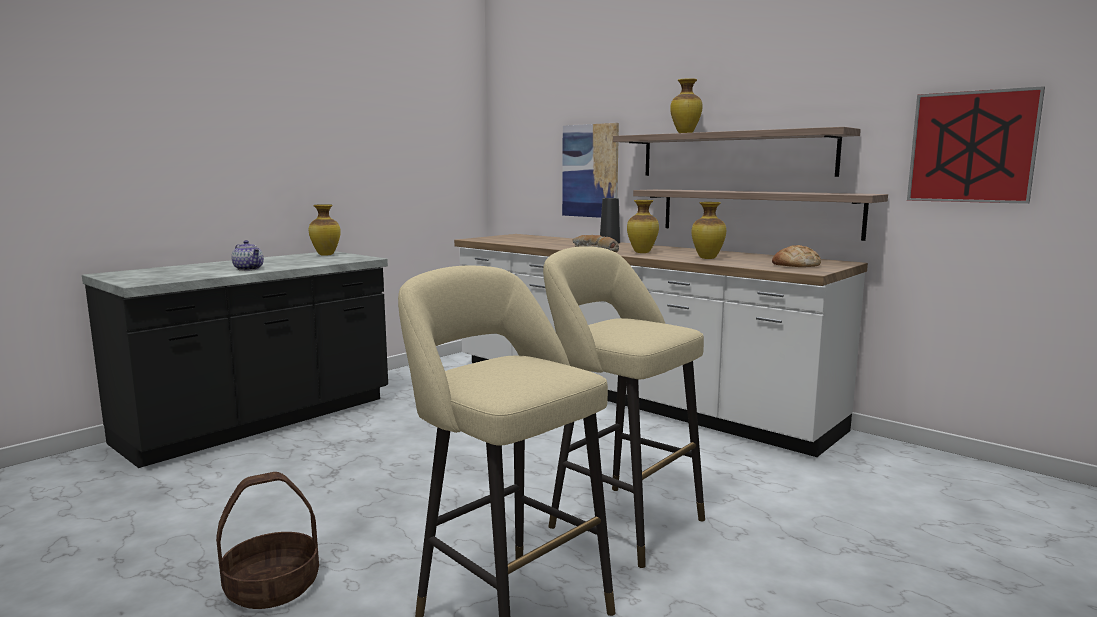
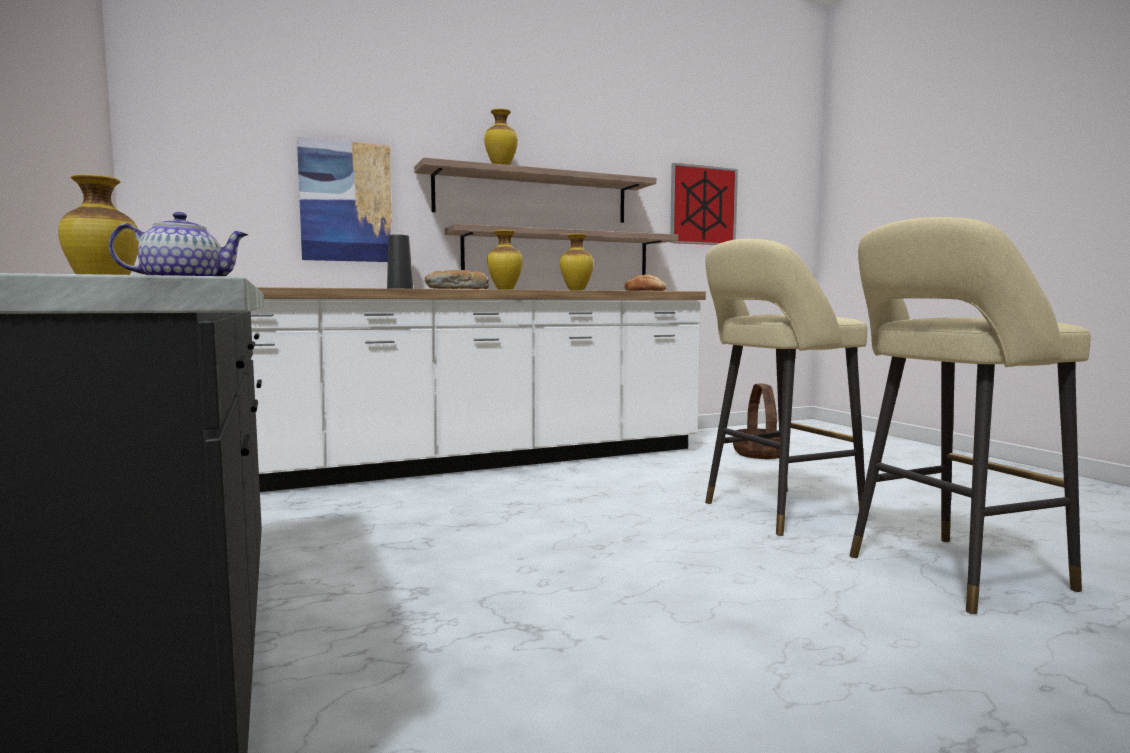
camera: 65 degrees left, 5 degrees down
basket [216,472,319,609] -> basket moved to [733,383,780,459]

